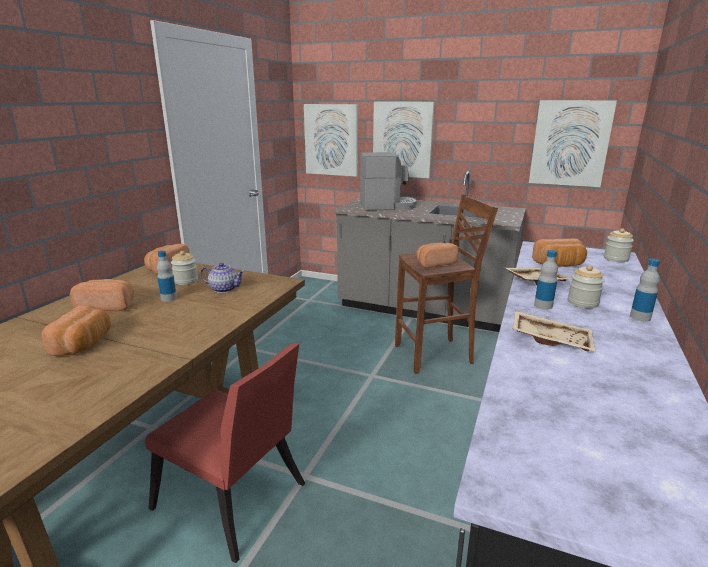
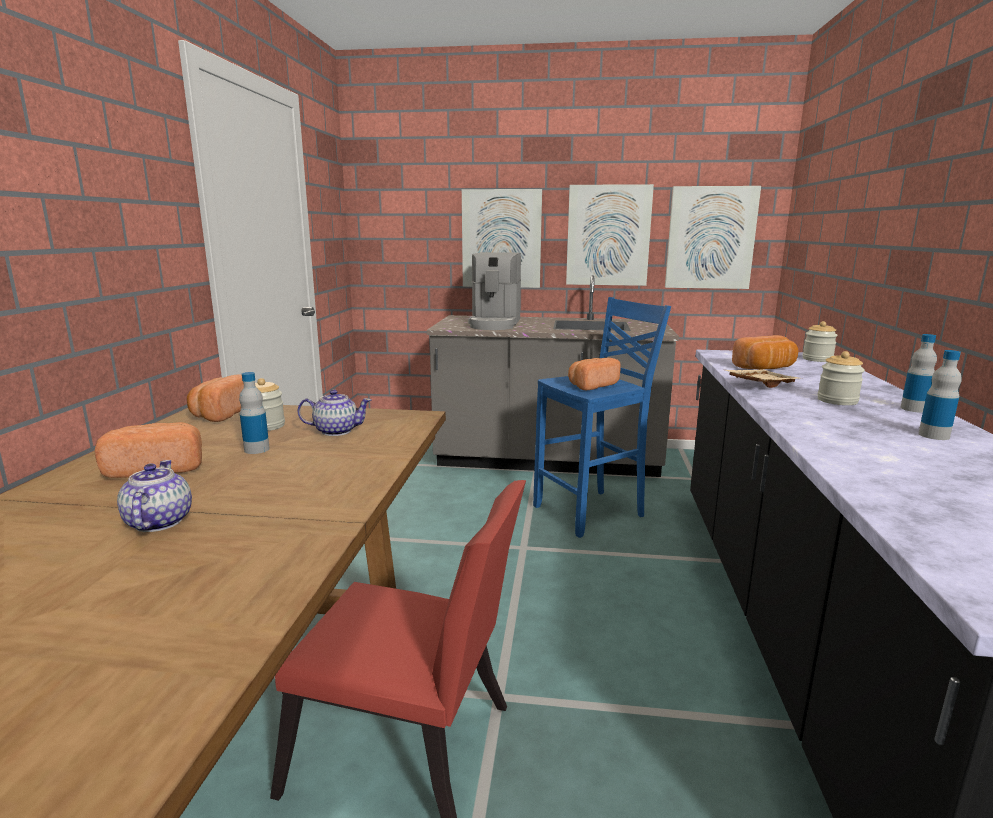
camera: 15 degrees left, 5 degrees down
bread [41,305,111,356] -> teapot [117,460,192,532]
picture [304,104,358,177] -> picture moved to [566,184,654,286]
coffee machine [360,152,417,211] -> coffee machine turned 120 degrees clockwise [468,252,521,330]
brown stool [395,194,498,374] -> blue stool [533,297,671,538]
beige tray [513,311,596,352] -> none
bottle [534,250,558,310] -> bottle moved to [918,350,961,440]

